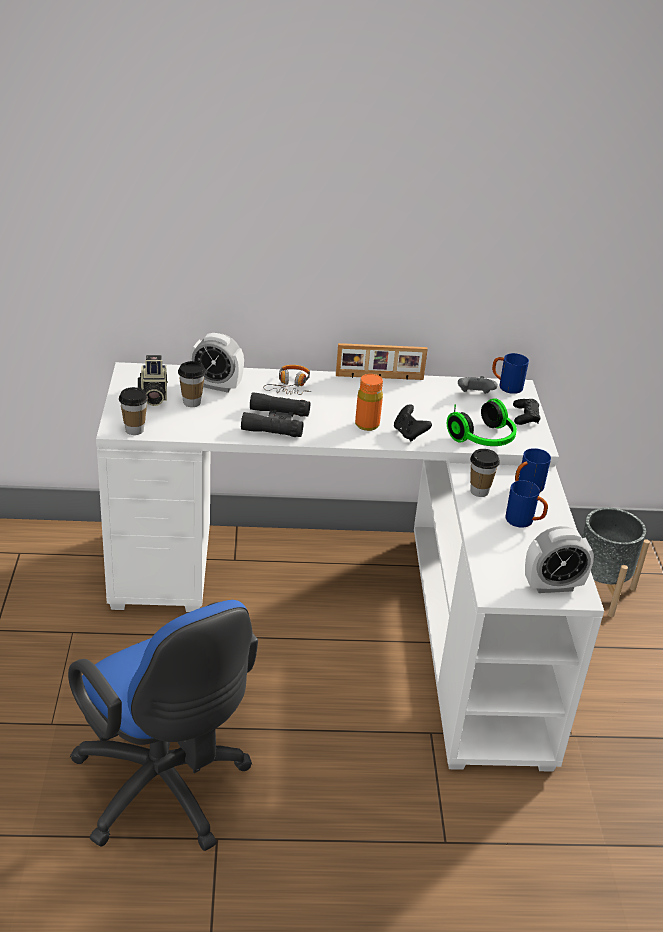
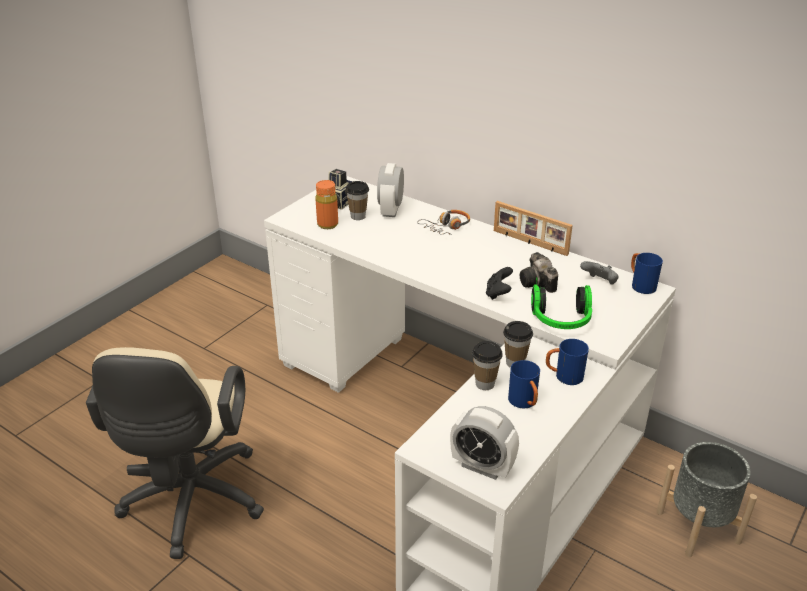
camera: 40 degrees right, 0 degrees up
blue office chair [68,600,258,851] -> beige office chair [86,347,264,559]
cup [119,387,148,435] -> cup moved to [472,341,503,390]
alarm clock [190,333,244,393] -> alarm clock turned 45 degrees clockwise [377,163,404,217]
black binoculars [241,392,310,437] -> none
orange bottle [355,374,383,431] -> orange bottle moved to [315,180,338,229]
black game controller [513,399,541,425] -> none
none -> camera [520,252,558,293]

